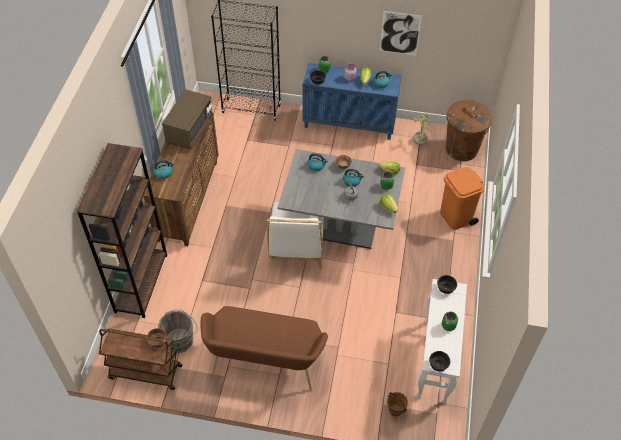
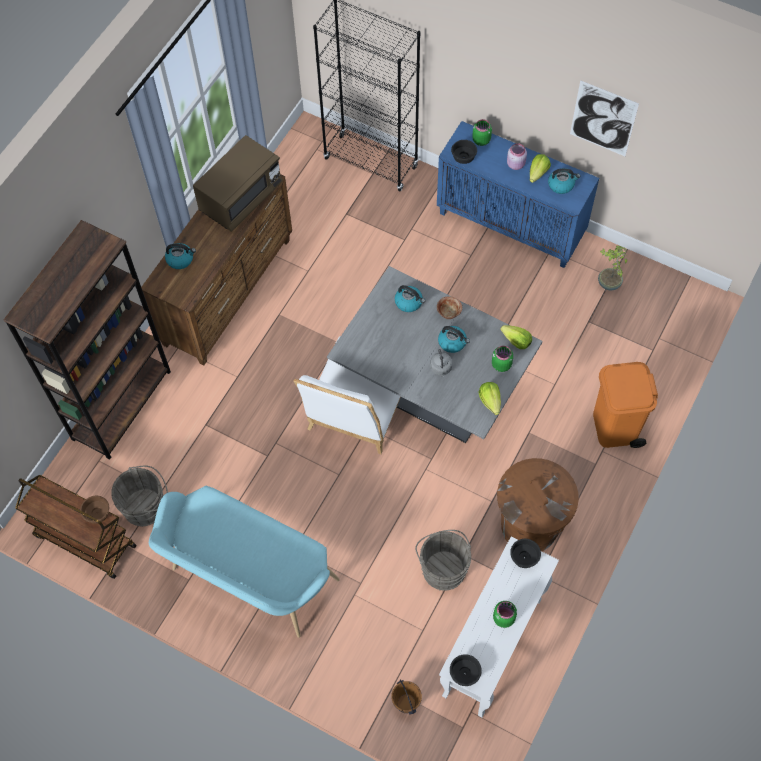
camera: 20 degrees right, 10 degrees up
brown bench [200,306,328,391] -> turquoise bench [149,486,340,638]
brown trash can [446,100,493,161] -> brown trash can moved to [497,458,579,551]
none -> grey bucket [415,530,472,591]

